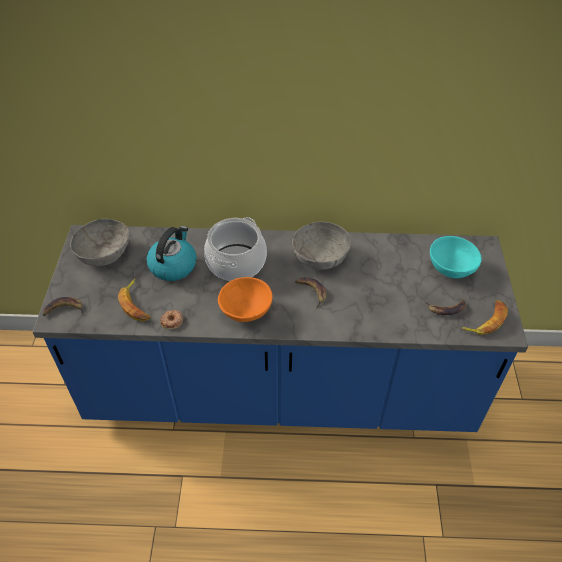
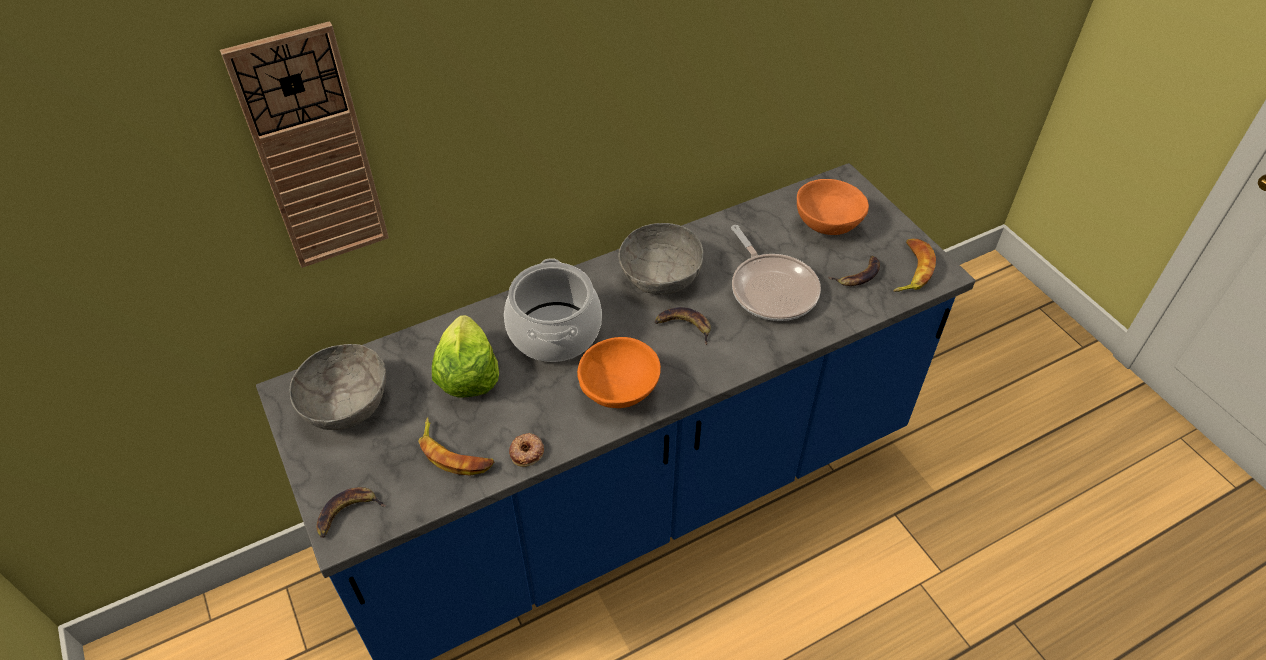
camera: 30 degrees left, 0 degrees up
kettle [146,226,197,281] -> lettuce [432,315,499,398]
turquoise bowl [430,236,482,278] -> orange bowl [797,179,869,235]
none -> wall clock [220,21,389,268]
none -> frying pan [731,225,821,321]

